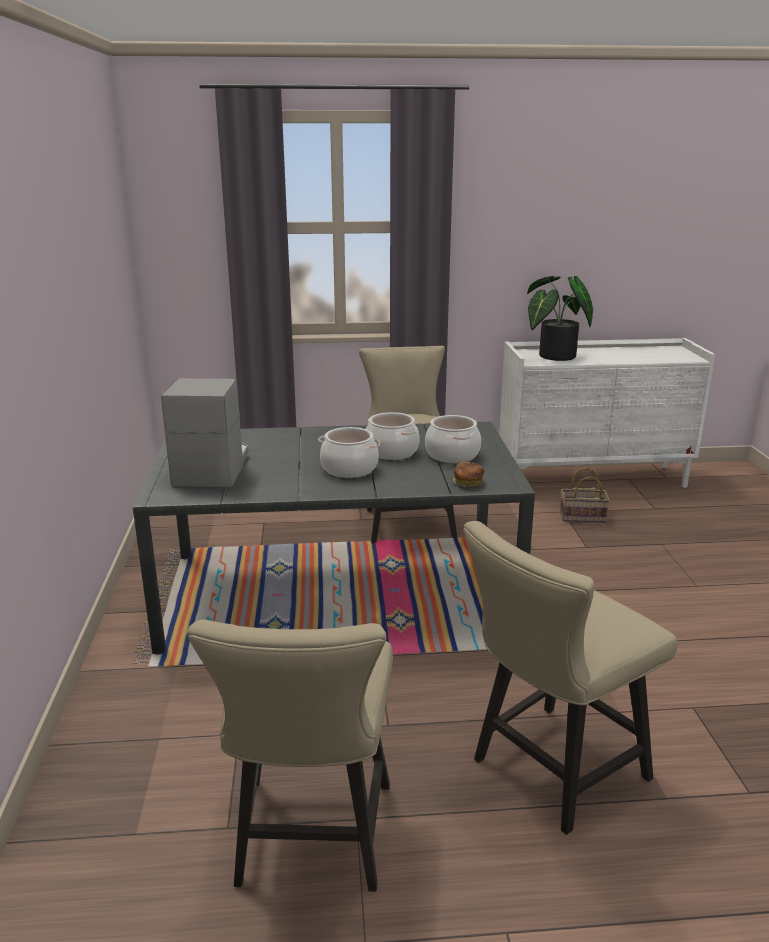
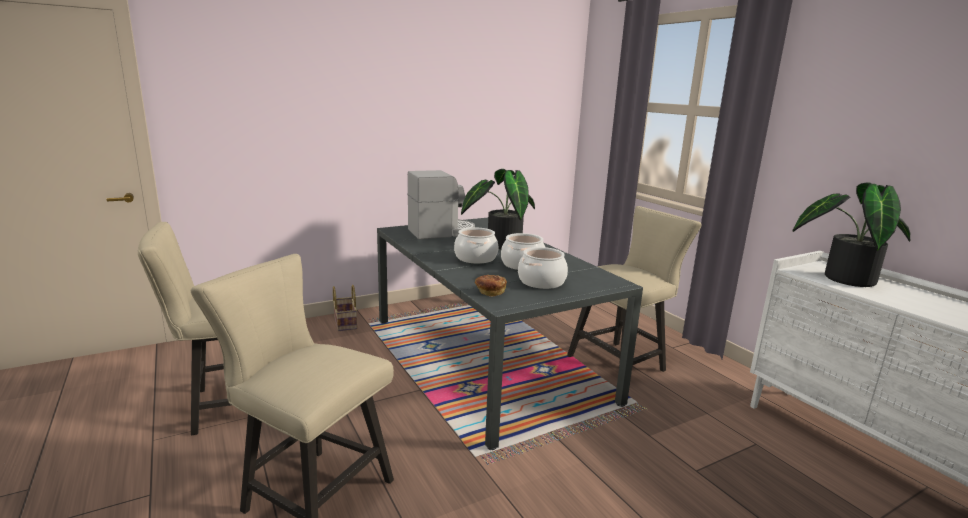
camera: 65 degrees right, 5 degrees down
basket [560,468,610,523] -> basket moved to [333,285,357,331]
none -> potted plant [461,169,535,249]

